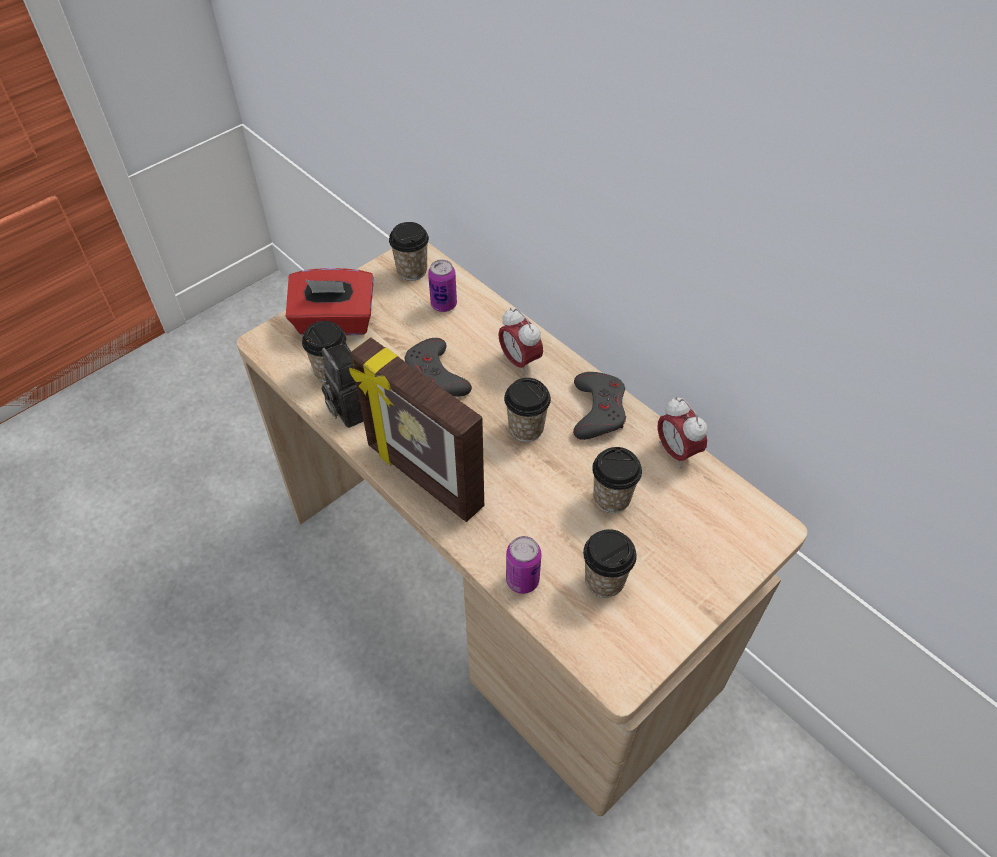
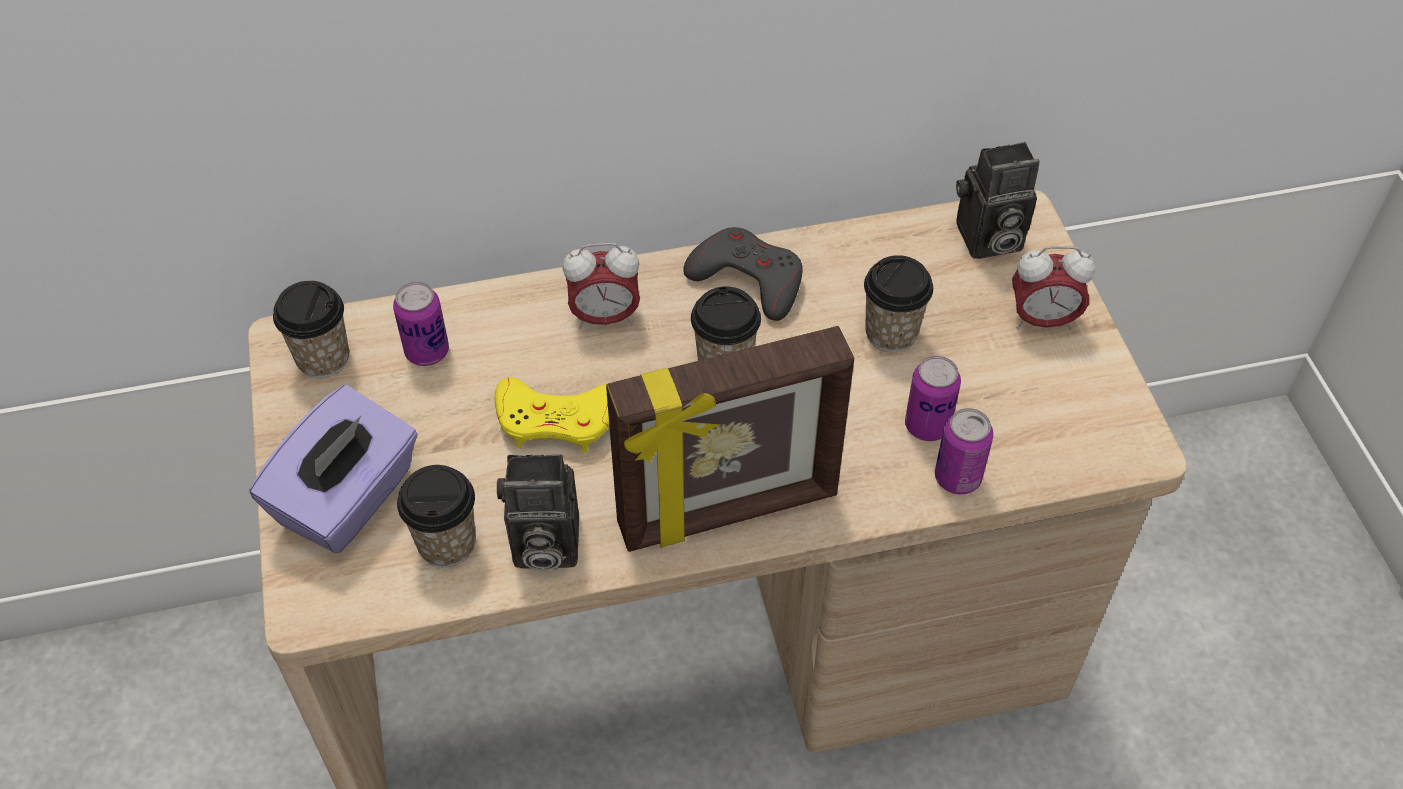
camera: 60 degrees left, 0 degrees up
red tissue box [286,268,374,335] -> purple tissue box [249,385,418,553]
grey game controller [405,338,472,396] -> yellow game controller [495,378,609,453]
cup [583,529,637,597] -> none
alarm clock [658,396,708,468] -> alarm clock moved to [1012,246,1095,330]
none -> can [905,356,961,441]
none -> camera [956,142,1040,259]

